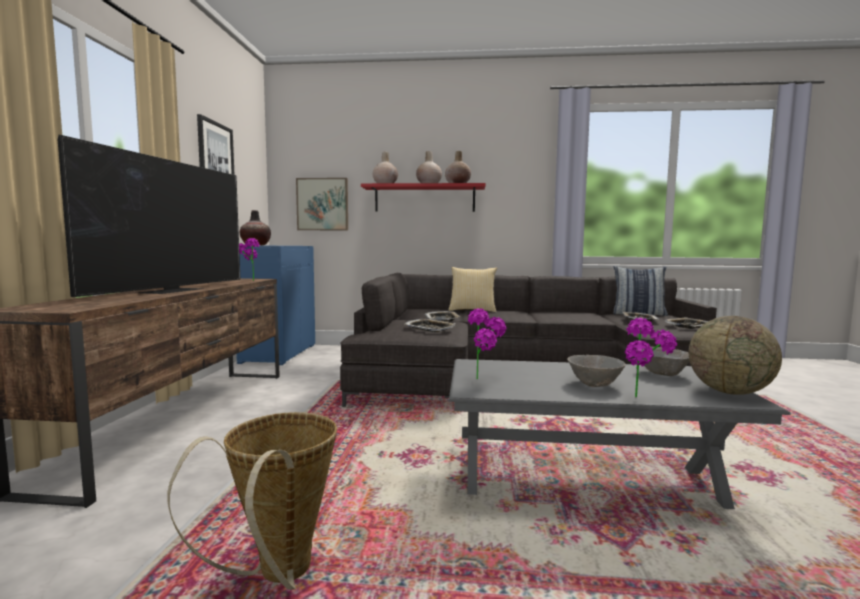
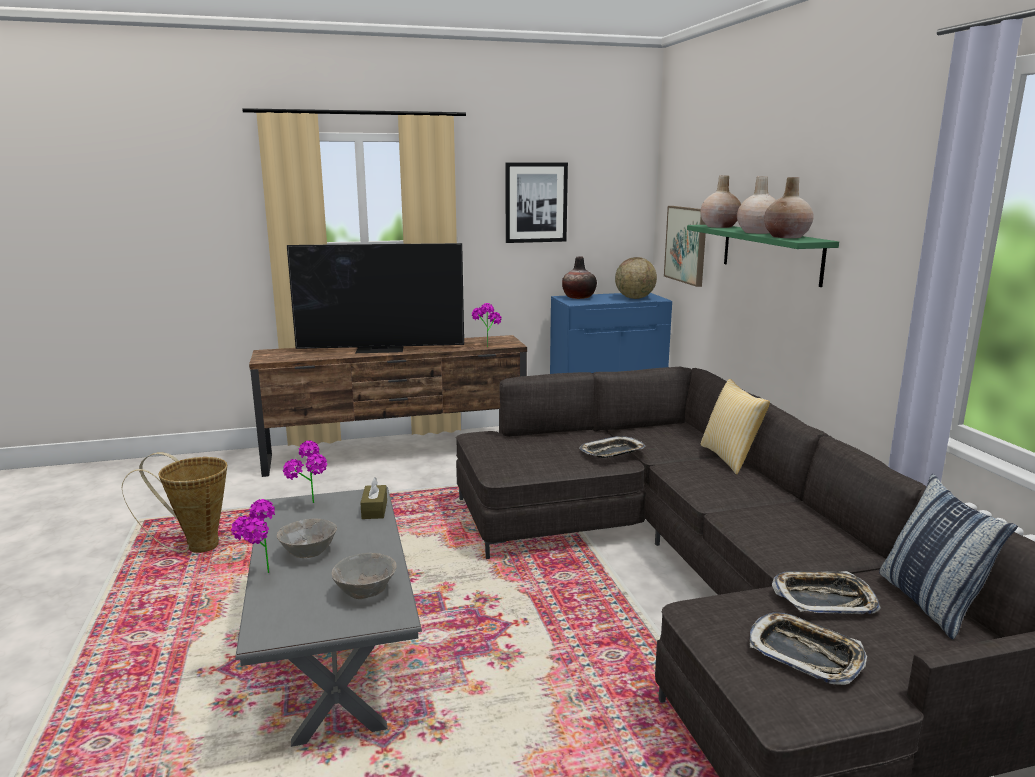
camera: 70 degrees right, 10 degrees up
red shelf [361,183,485,212] -> green shelf [687,225,839,287]
tray [404,319,456,332] -> none
globe [689,316,782,395] -> globe moved to [615,257,657,299]
none -> brown tissue box [360,477,387,519]

